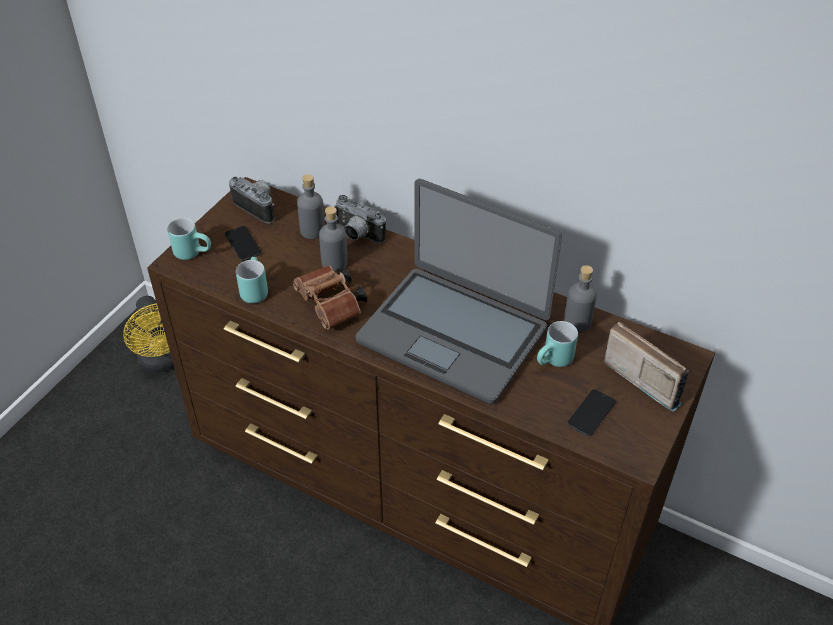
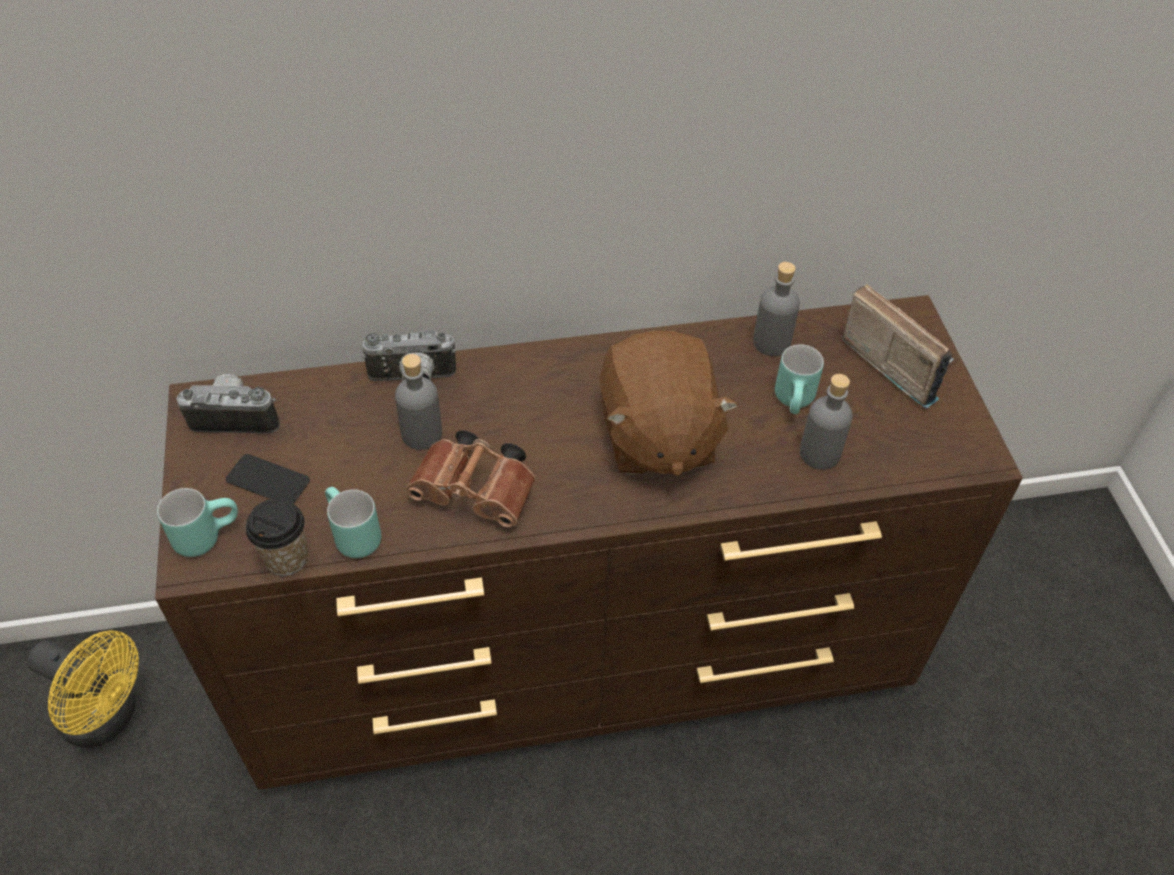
camera: 40 degrees left, 5 degrees up
grey bottle [297,174,325,239] -> grey bottle moved to [800,374,853,470]
laptop [355,179,562,404] -> brown plush toy [600,331,738,476]
phone [567,389,616,436] -> none
radio [603,322,689,412] -> radio turned 45 degrees clockwise [842,284,954,409]
none -> cup [246,499,308,576]

